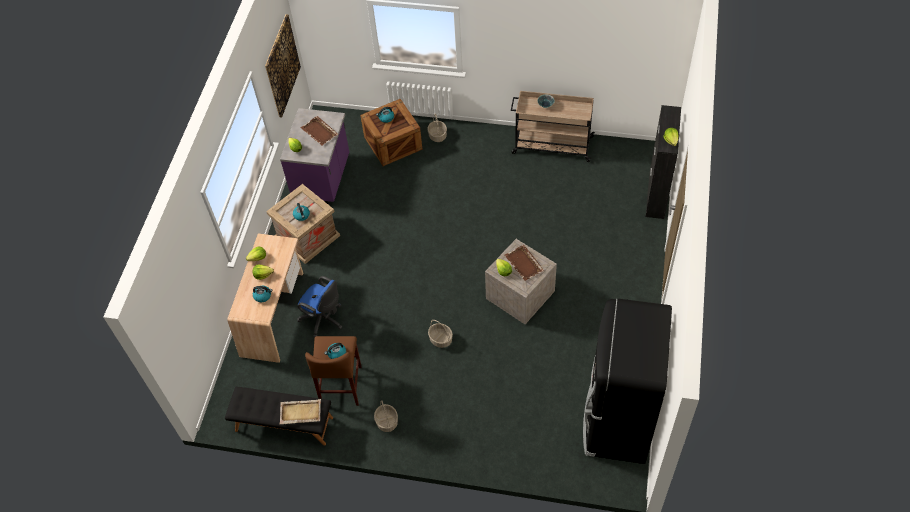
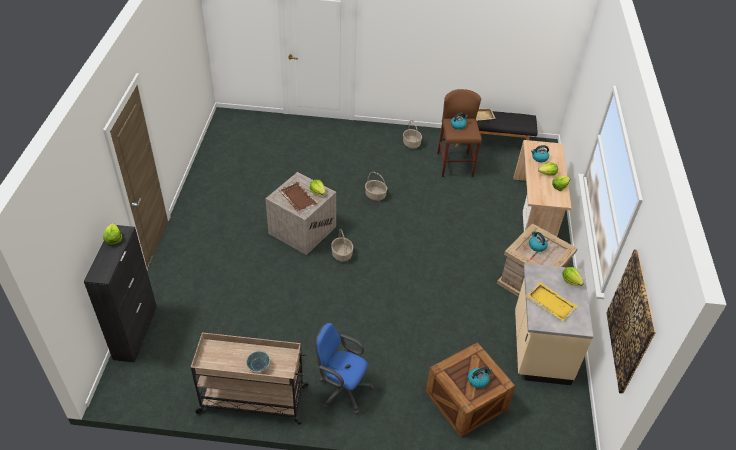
camera: 170 degrees right, 10 degrees down
purple counter [280,108,349,205] -> beige counter [515,263,594,385]
blue office chair [297,276,342,338] -> blue office chair moved to [316,323,374,414]
brown tray [300,116,338,145] -> yellow tray [526,282,578,321]
basket [427,113,447,142] -> basket moved to [331,229,353,262]
black fridge [583,299,672,464] -> none

